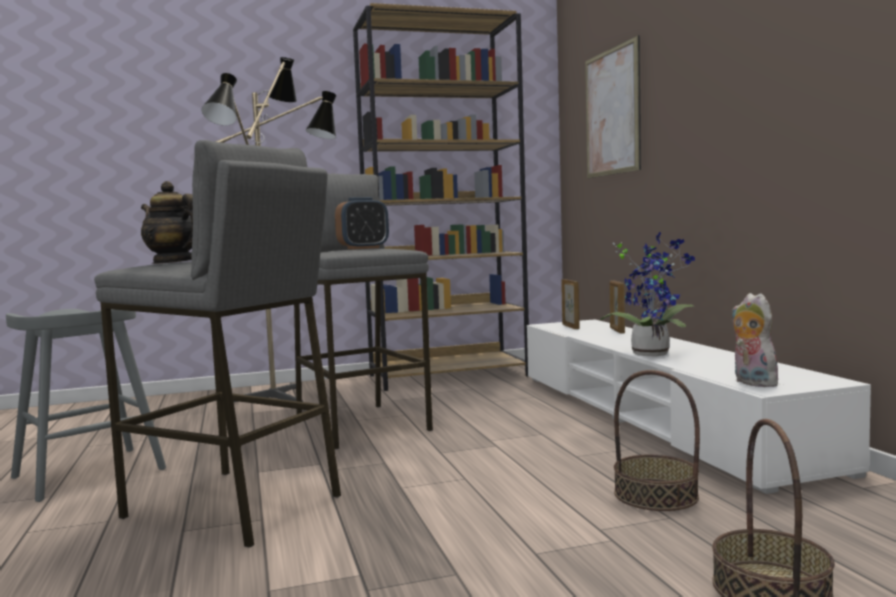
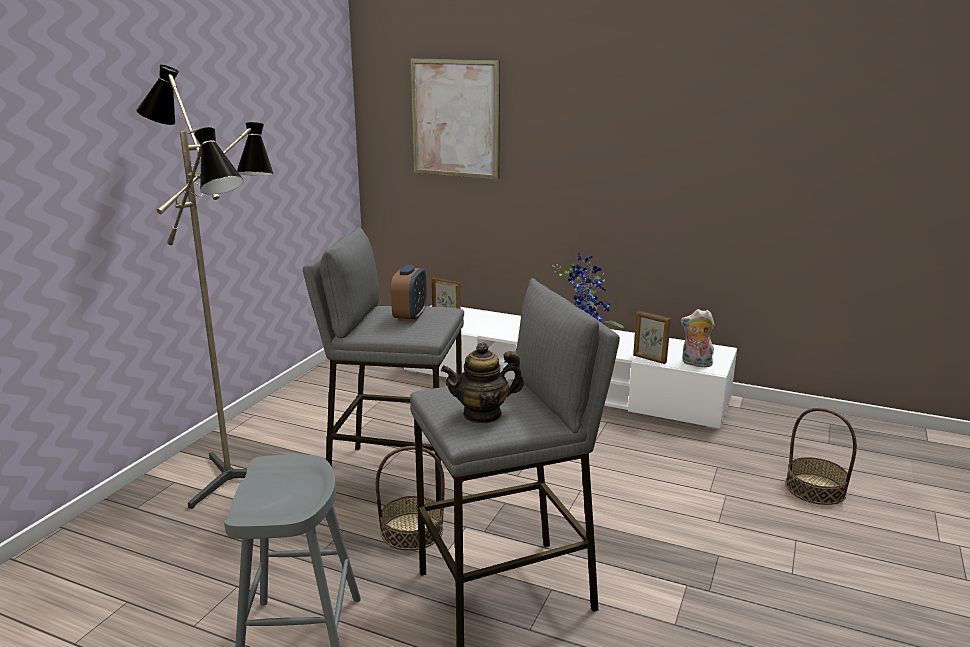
camera: 50 degrees left, 15 degrees up
brown bookcase [353,3,529,391] -> none
picture frame [610,280,625,334] -> picture frame moved to [633,311,671,364]
basket [614,370,700,511] -> basket moved to [376,446,445,551]

